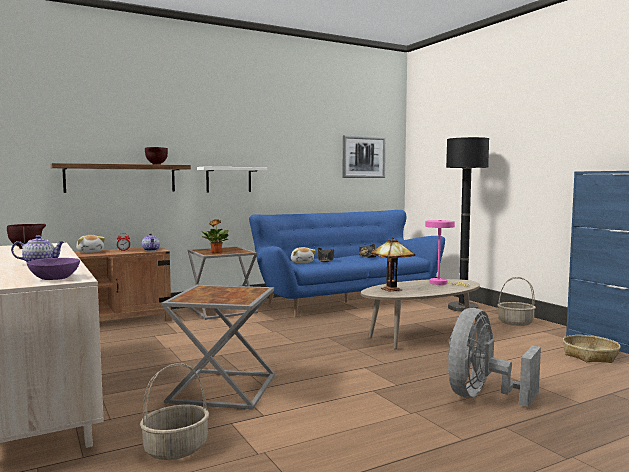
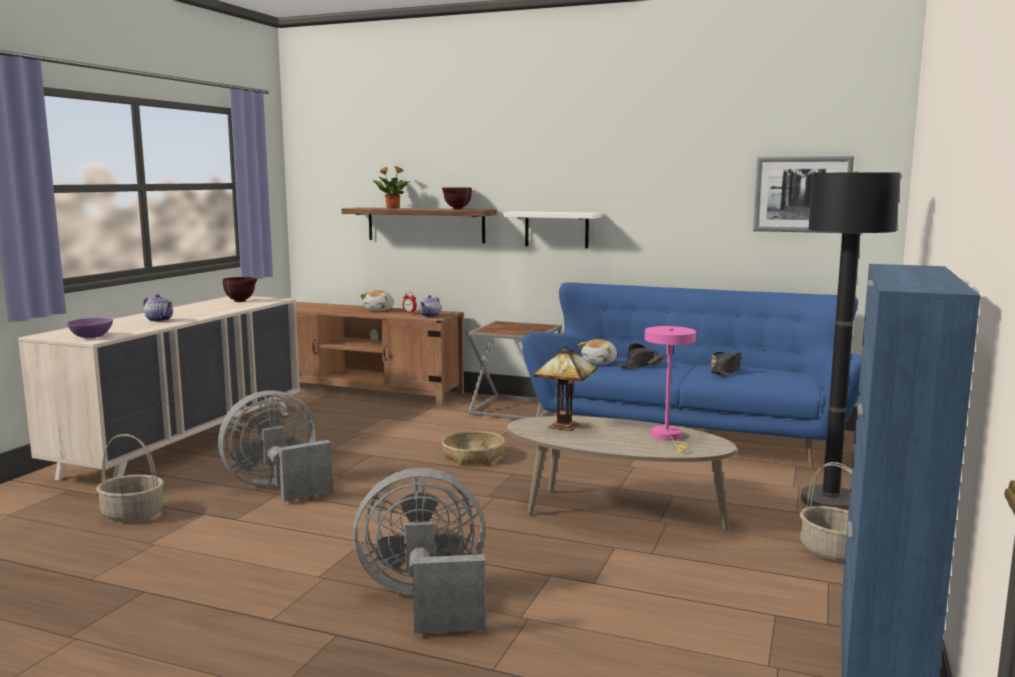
camera: 50 degrees right, 5 degrees up
grey side table [161,285,275,410] -> grey fan [218,390,333,501]
potted plant [201,219,229,253] -> potted plant moved to [373,166,411,209]
basket [563,335,621,363] -> basket moved to [442,431,505,465]

